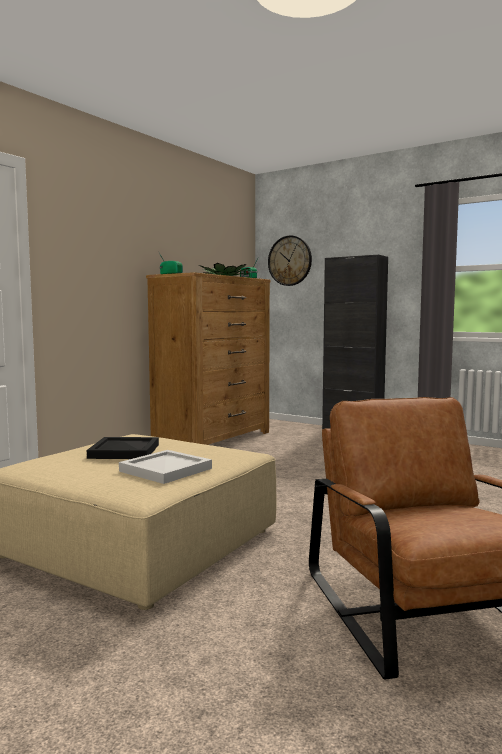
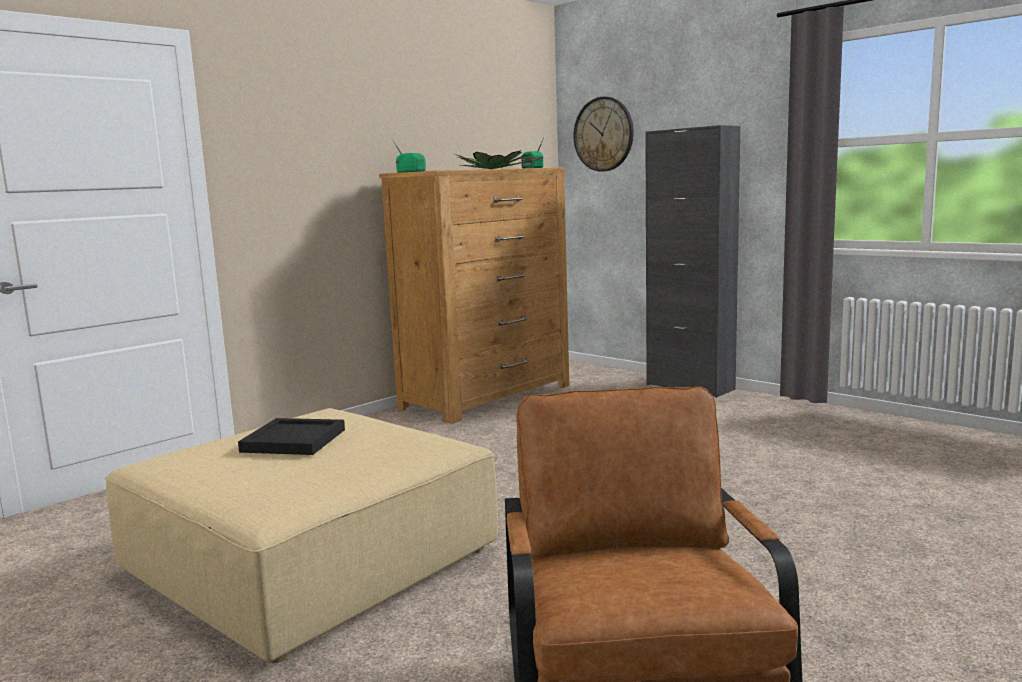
camera: 10 degrees right, 5 degrees up
white tray [119,450,212,484] -> none

